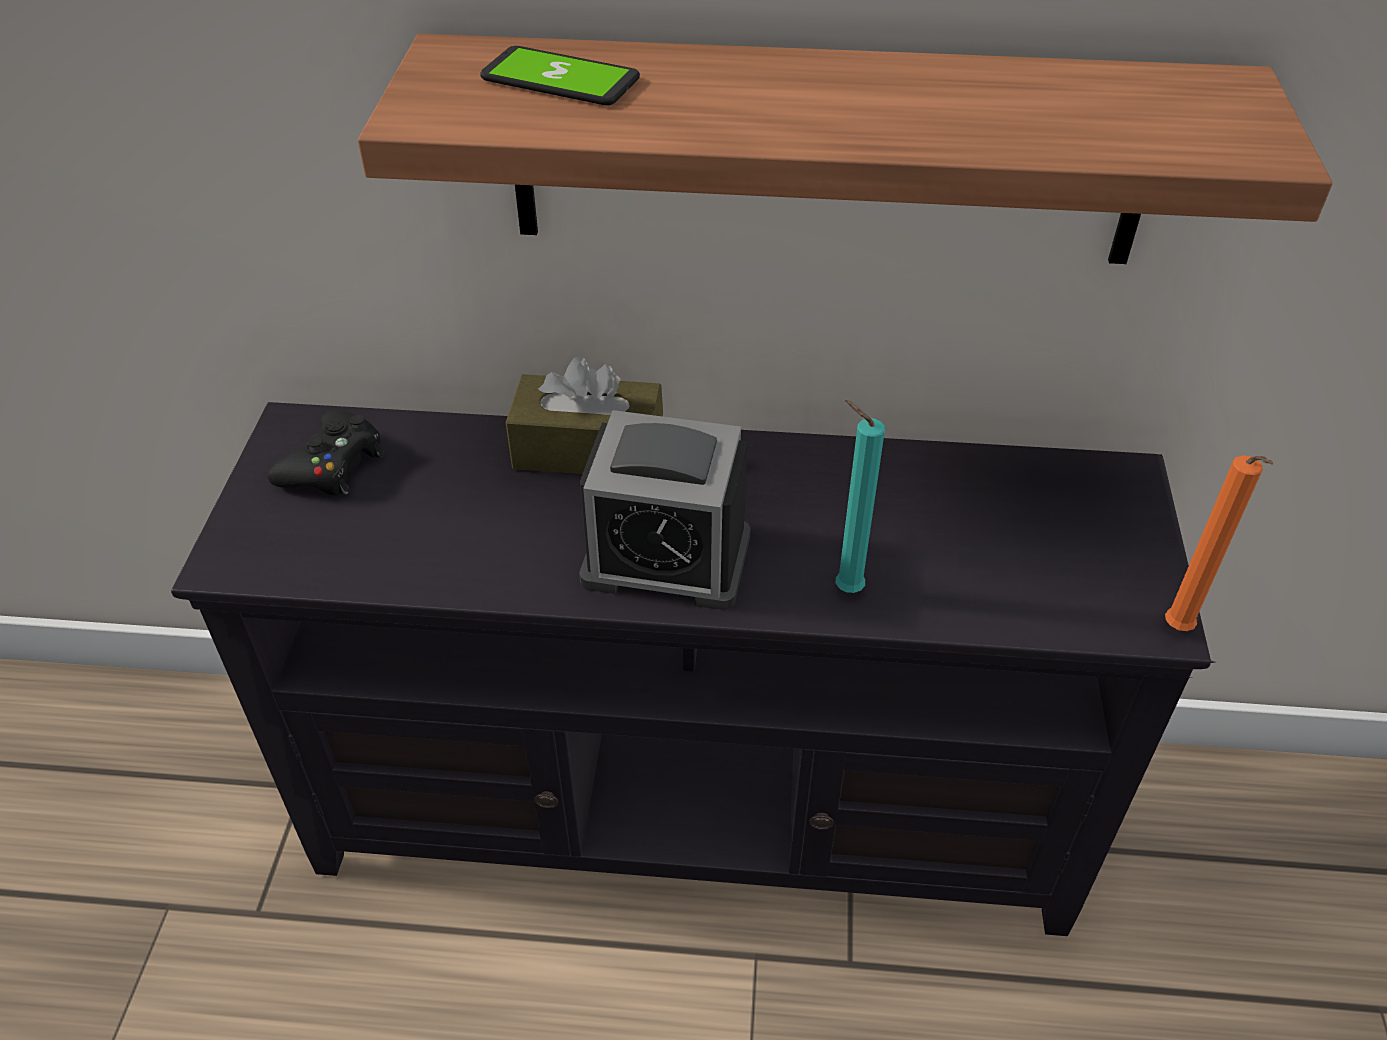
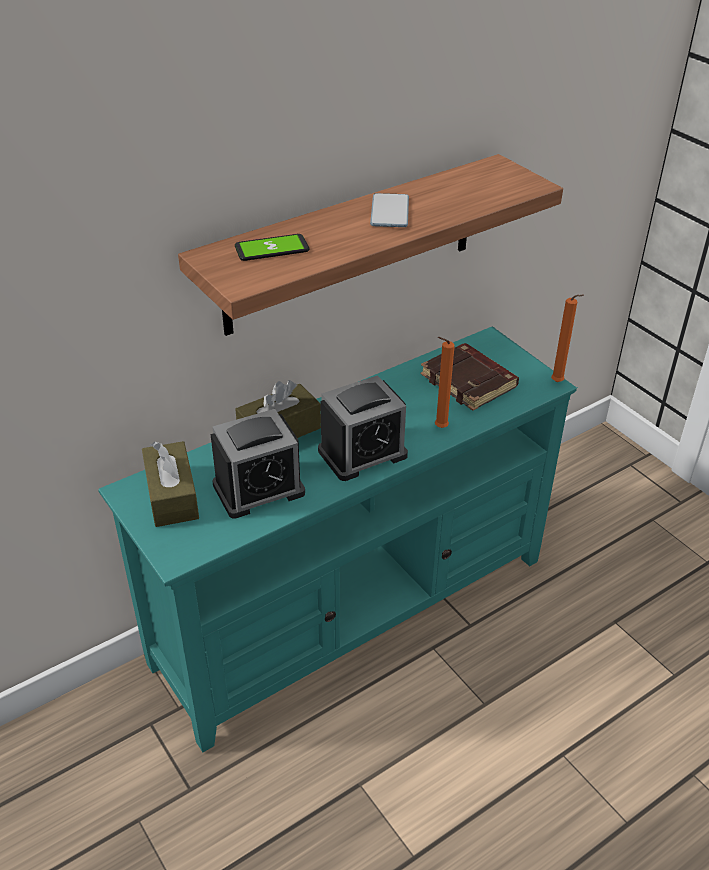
camera: 40 degrees left, 5 degrees down
black tv stand [171,402,1216,936] -> turquoise tv stand [98,326,578,752]
black game controller [268,409,384,496] -> brown tissue box [142,441,199,527]
turquoise candle [835,400,885,593] -> orange candle [435,337,455,428]
none -> alarm clock [211,409,305,519]
none -> phone [370,193,409,227]
none -> brown book [420,343,519,411]

